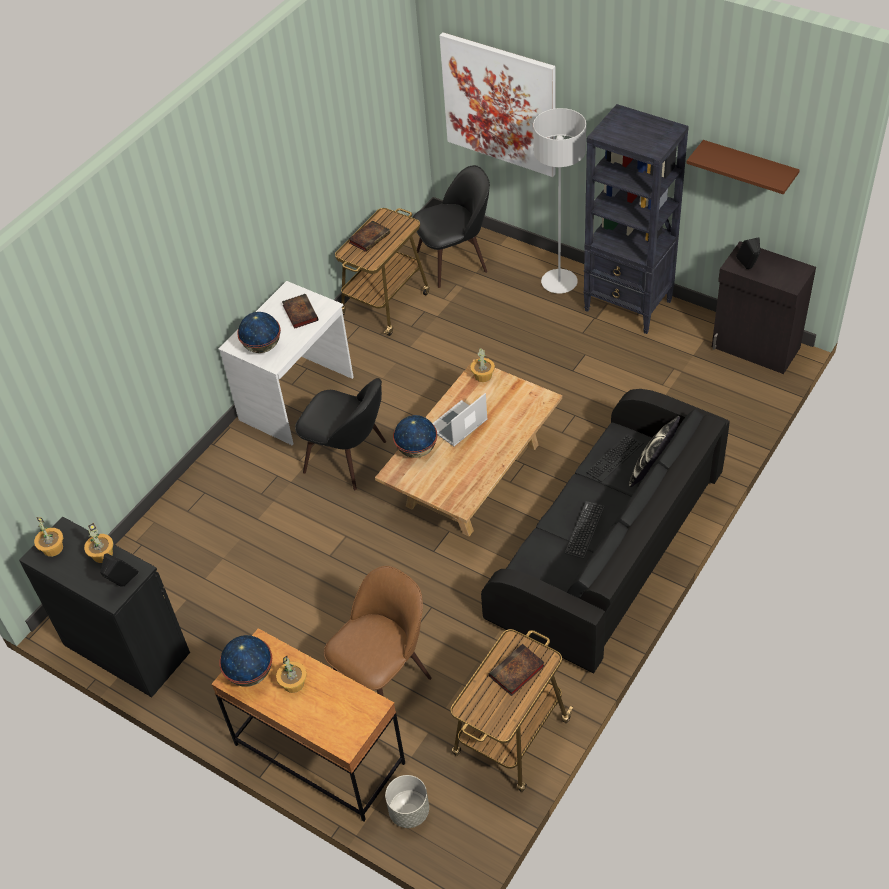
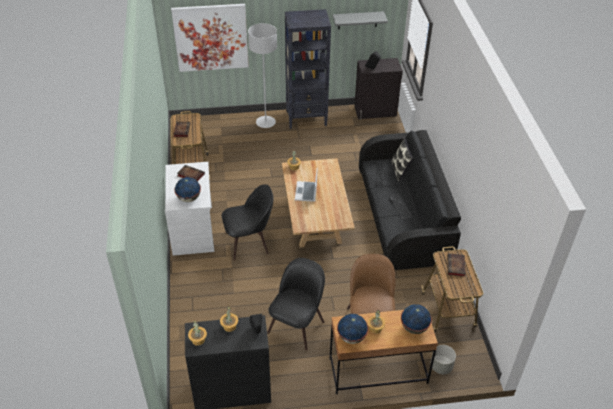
camera: 45 degrees left, 5 degrees down
globe [393,415,437,458] -> globe moved to [401,304,432,334]
black chair [412,165,490,288] -> black chair moved to [267,258,325,351]
brown shelf [686,140,800,194] -> grey shelf [333,11,388,29]

